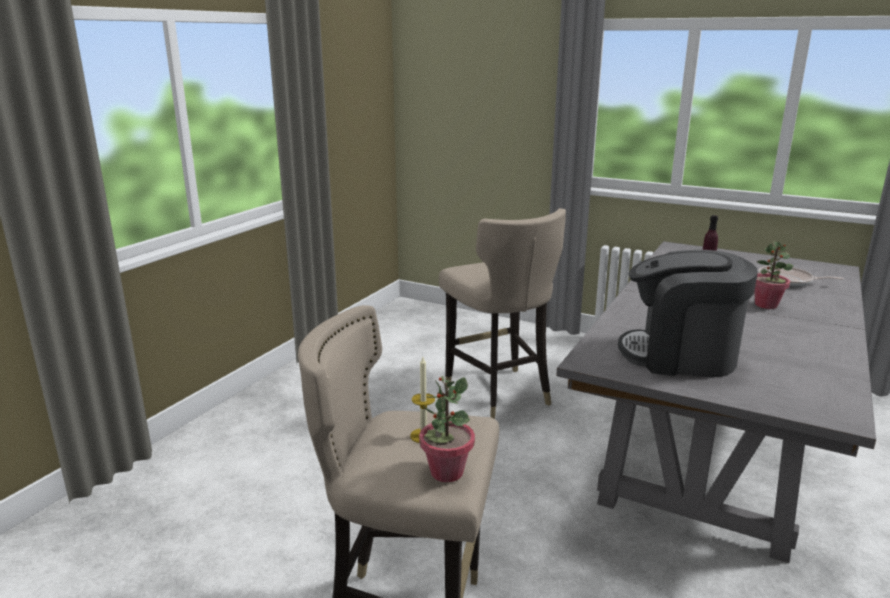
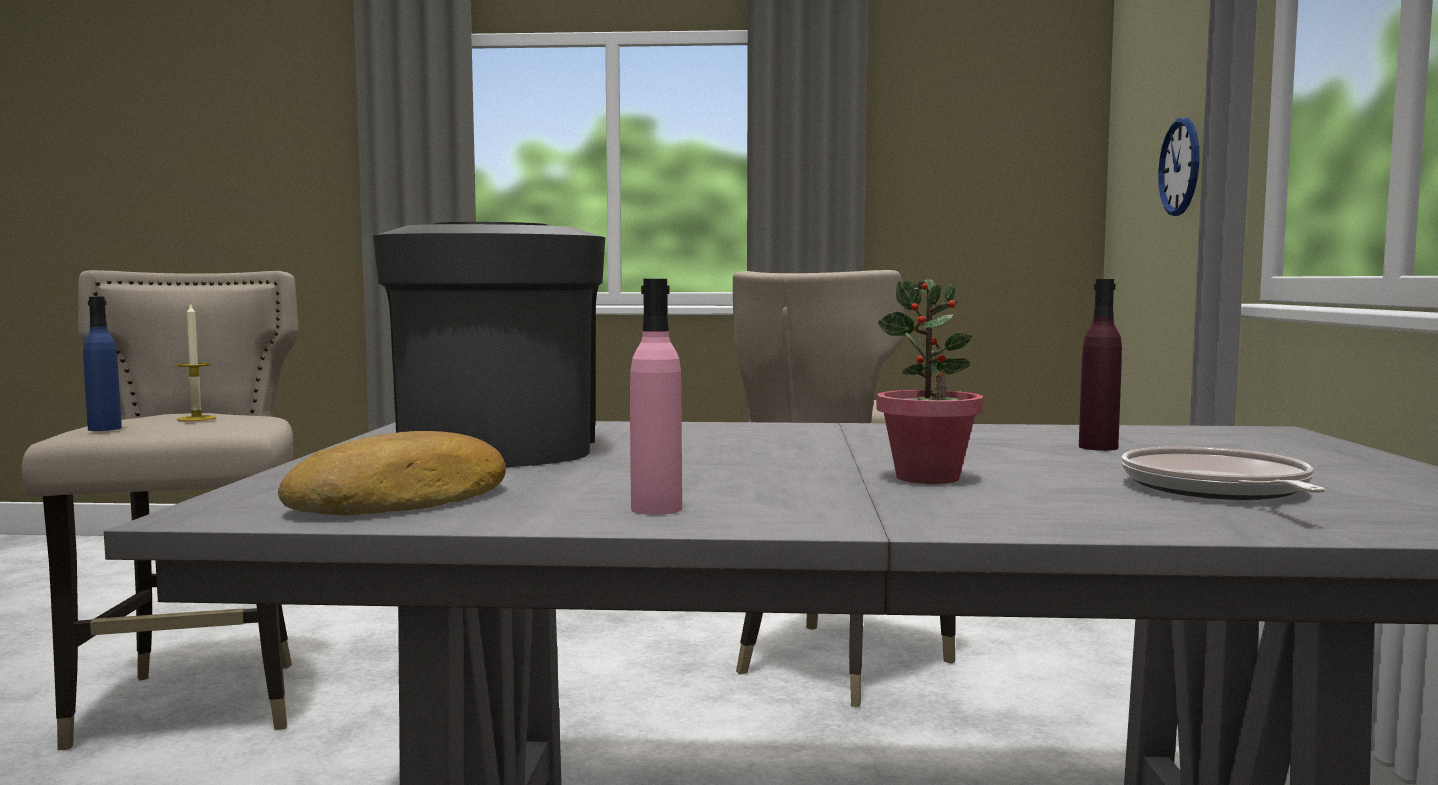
camera: 65 degrees right, 15 degrees down
potted plant [419,376,475,482] -> blue bottle [83,297,122,431]
none -> bread [278,431,506,515]
none -> pink bottle [630,279,682,515]
none -> wall clock [1158,118,1199,216]

